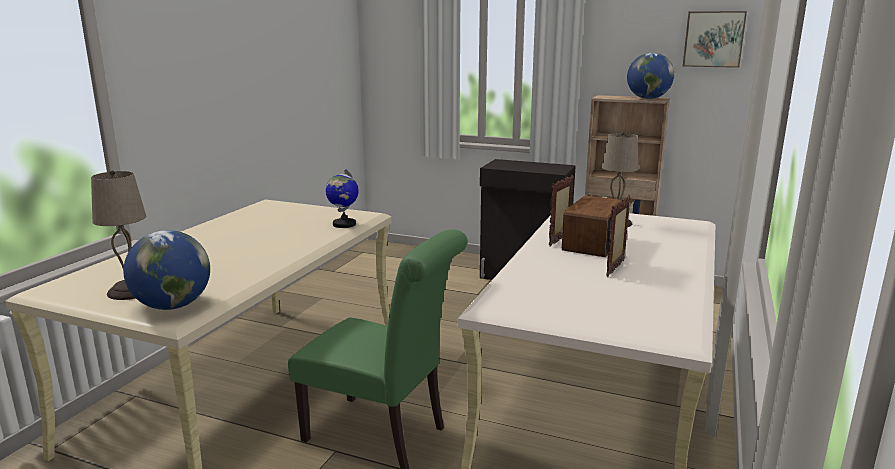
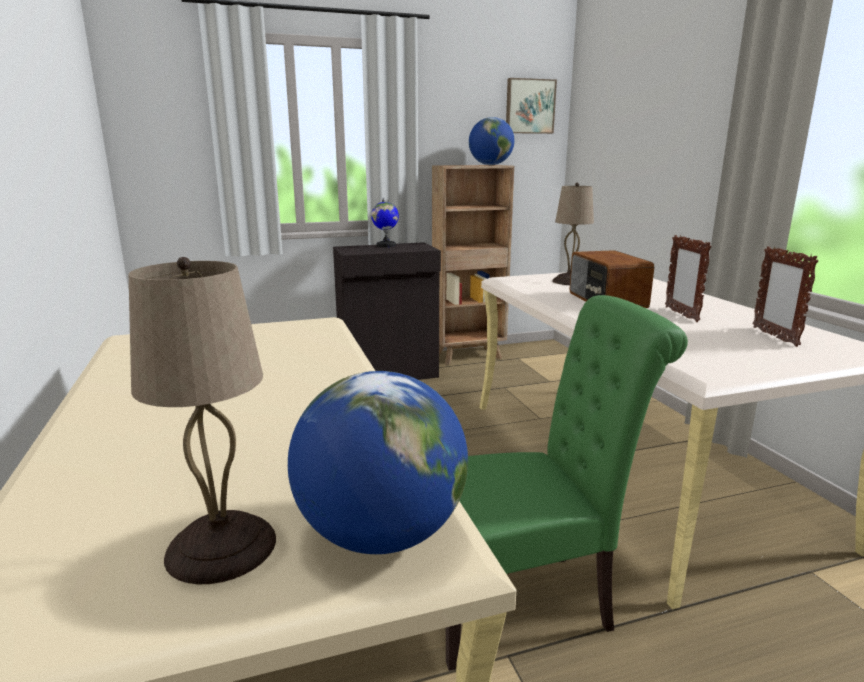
camera: 40 degrees left, 0 degrees up
globe [325,169,359,228] -> globe moved to [371,198,399,247]
picture frame [549,175,574,247] -> picture frame moved to [752,246,819,347]

